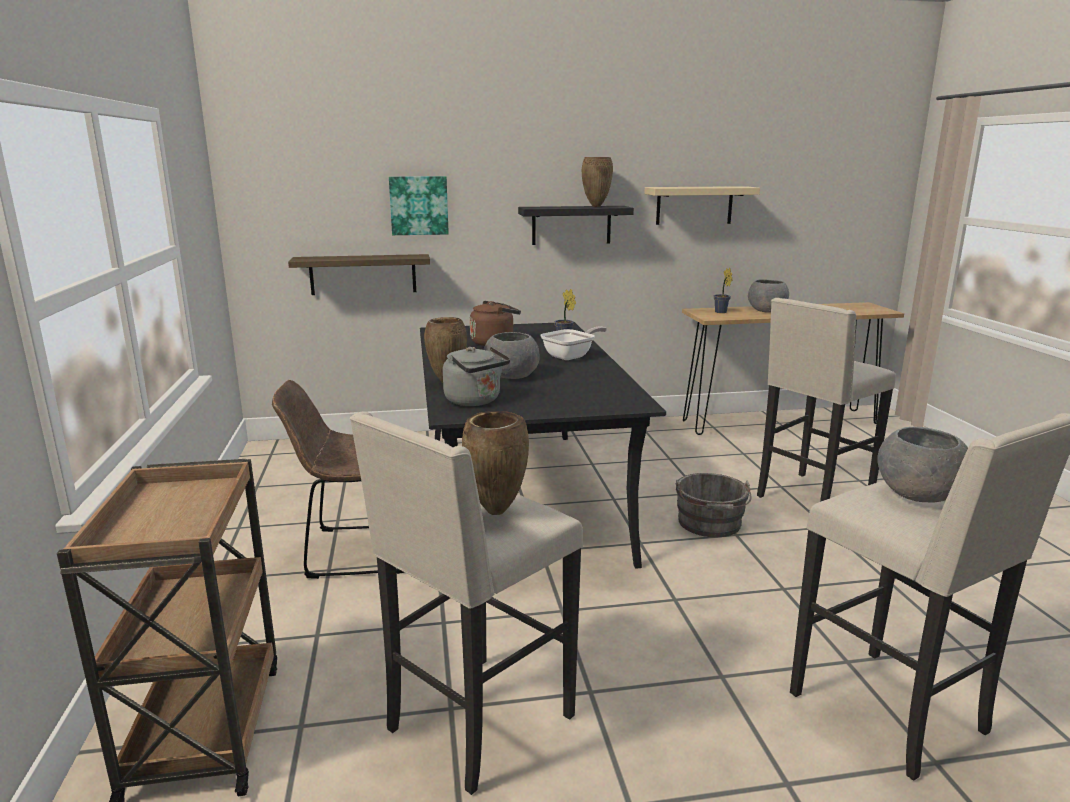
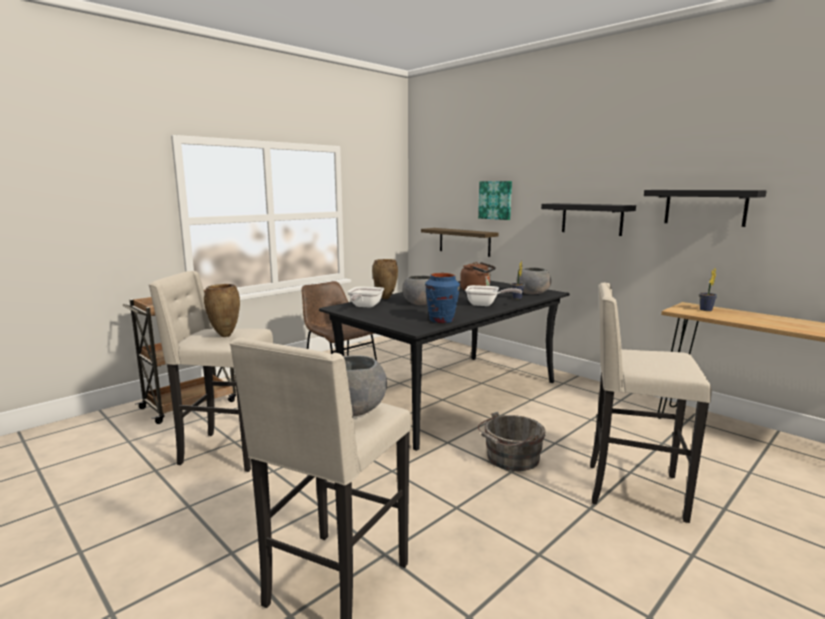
camera: 55 degrees right, 5 degrees down
grey kettle [443,346,510,406] -> frying pan [347,286,384,308]
brown vase [582,157,613,207] -> none
beige shelf [644,186,760,225] -> black shelf [644,190,767,227]
grey bowl [748,279,789,313] -> grey bowl moved to [516,267,551,294]
none -> blue vase [425,273,460,323]

